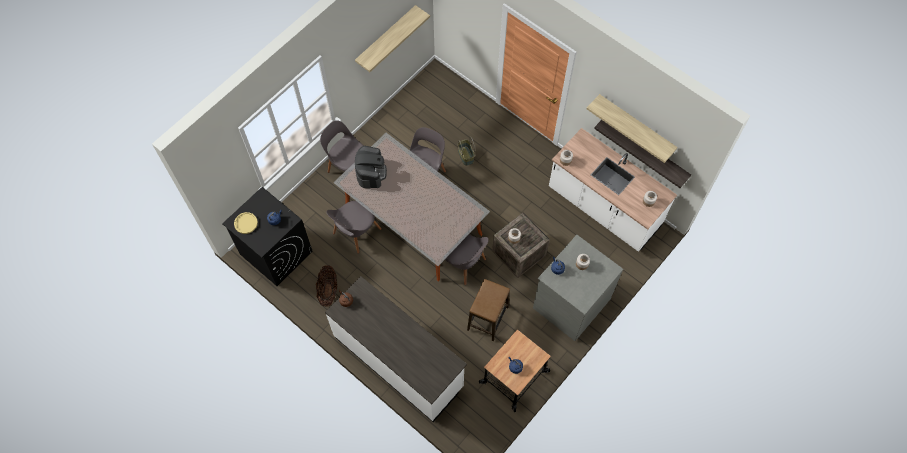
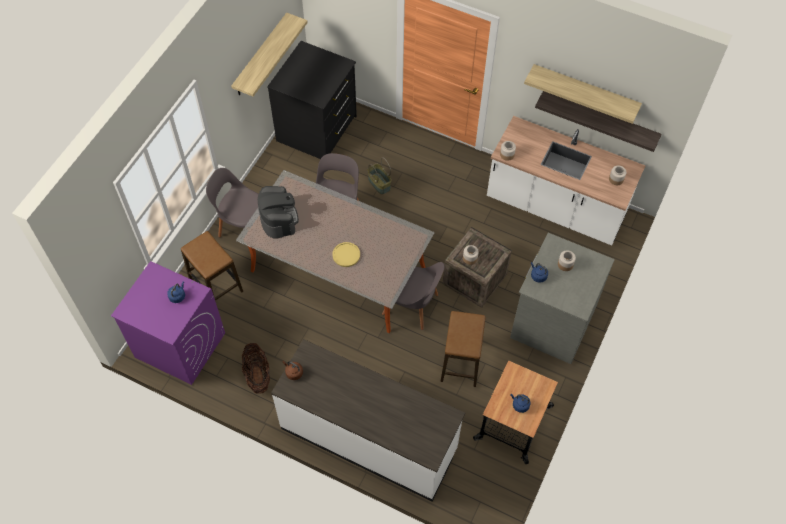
camera: 15 degrees left, 5 degrees down
black washing machine [222,187,313,286] -> purple washing machine [111,261,225,385]
yellow plate [234,212,258,234] -> yellow plate moved to [332,242,360,267]
grey chair [326,201,382,254] -> none
none -> stool [181,231,243,301]
none -> black dresser [267,41,357,159]

